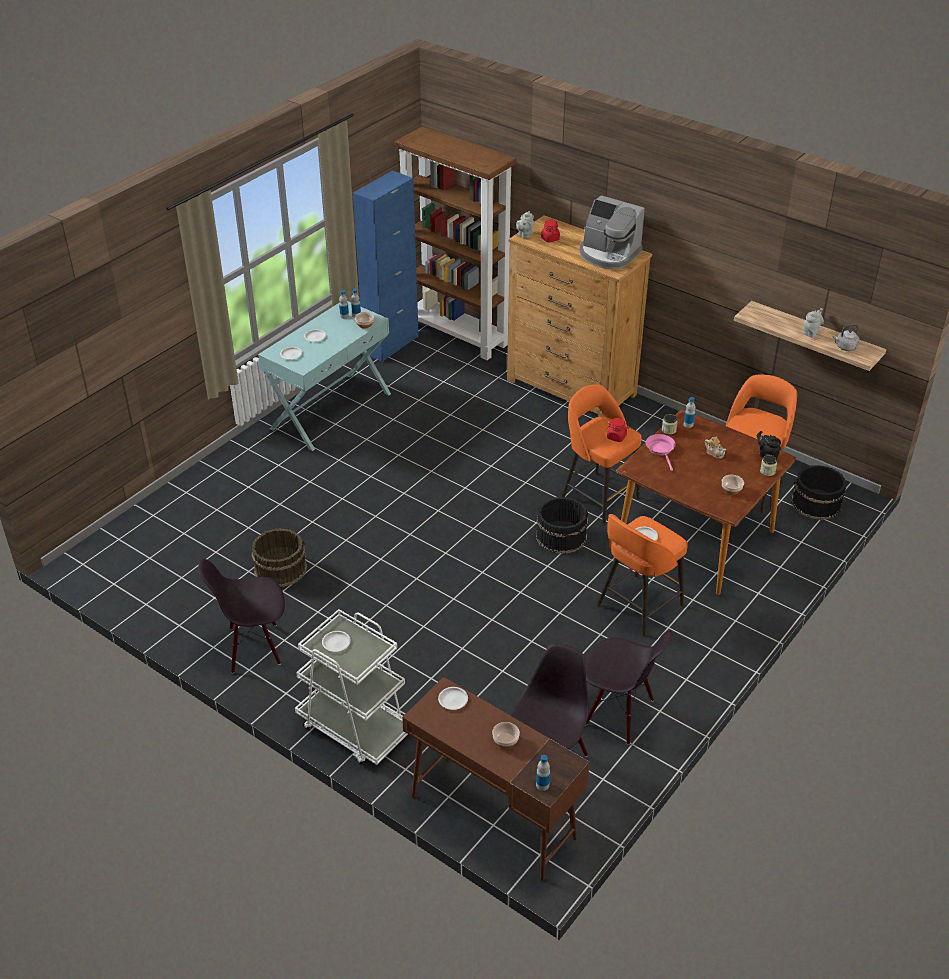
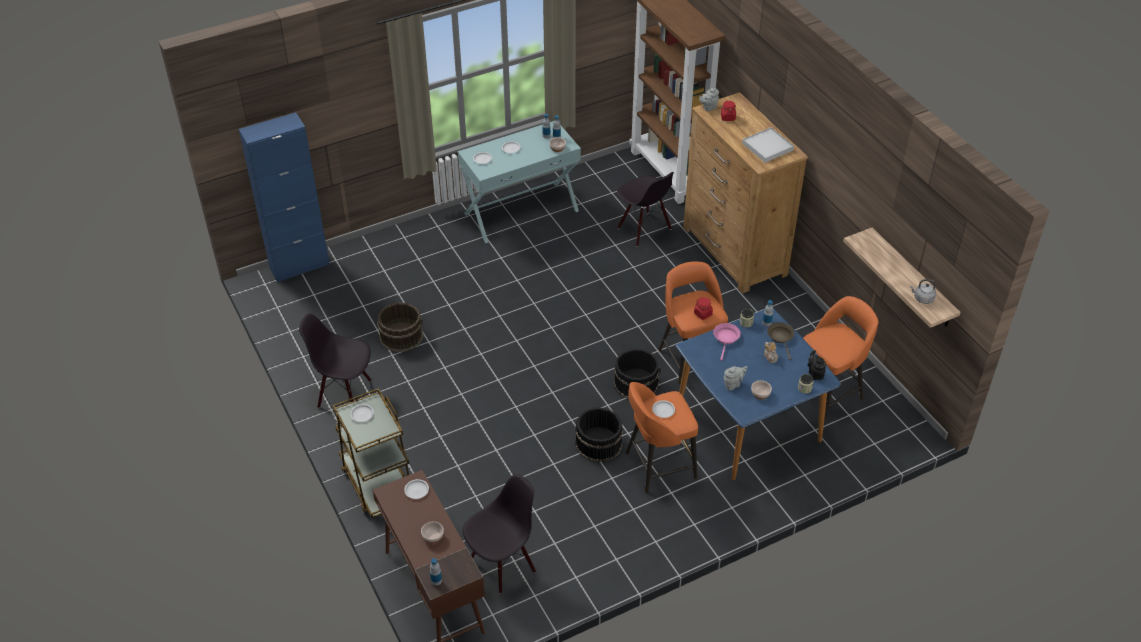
camera: 25 degrees right, 5 degrees up
white cart [295,609,408,765] -> brown cart [333,388,409,518]
blue cabinet [353,171,419,362] -> blue cabinet moved to [239,112,330,283]
coffee machine [580,195,645,269] -> white tray [742,127,794,162]
black chair [585,631,673,745] -> black chair moved to [617,172,674,247]
brown dining table [616,410,796,595] -> blue dining table [675,309,841,480]
black bucket [791,465,846,520] -> black bucket moved to [575,407,623,462]
grey teapot [803,308,824,337] -> grey teapot moved to [724,366,747,390]
none -> brown frying pan [767,322,795,360]

